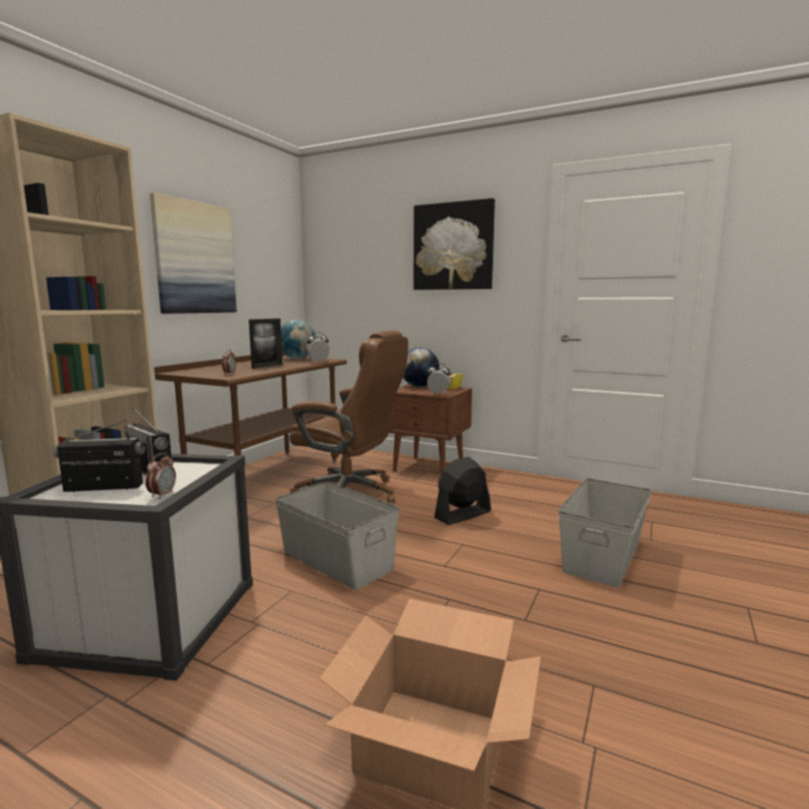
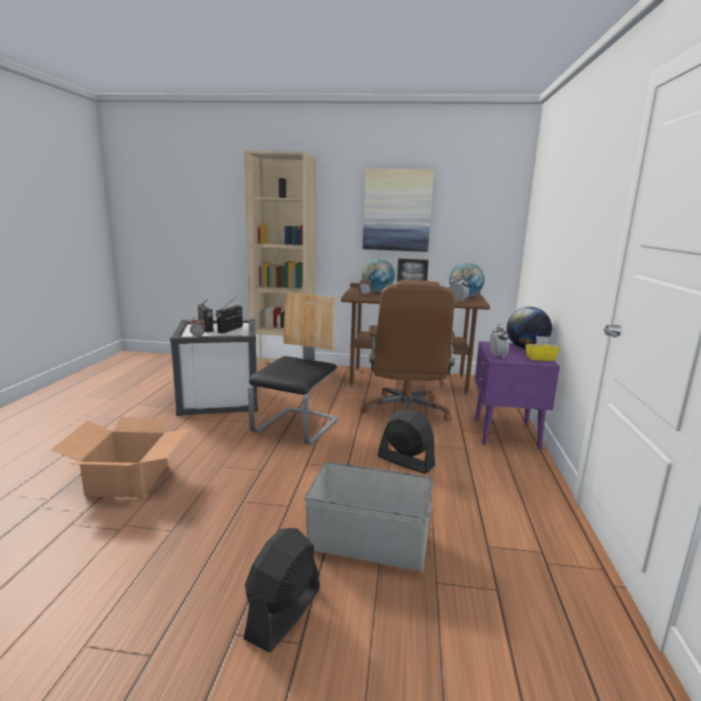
camera: 70 degrees right, 5 degrees up
grey storage box [275,482,399,590] -> chair [248,292,338,445]
brown nightstand [388,384,472,474] -> purple nightstand [475,341,560,449]
picture [414,198,495,290] -> none
none -> black fan [243,528,320,652]
none -> globe [362,258,395,292]

